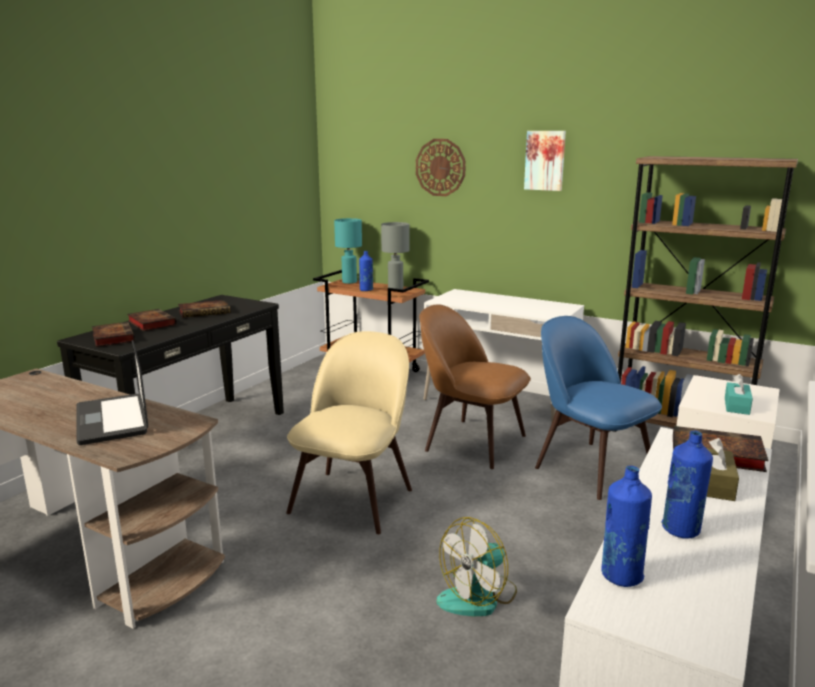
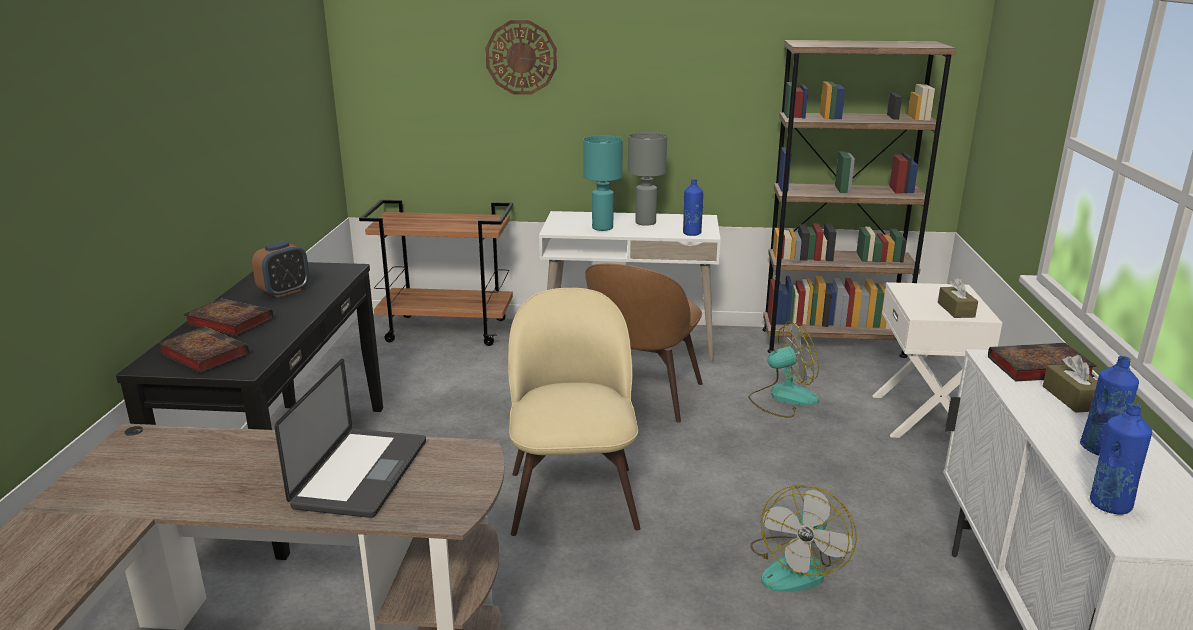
camera: 25 degrees left, 5 degrees up
laptop [76,340,148,445] -> laptop turned 120 degrees counterclockwise [274,359,426,518]
book [178,300,230,317] -> alarm clock [252,241,309,298]
turquoise table lamp [334,218,362,284] -> turquoise table lamp moved to [583,136,623,231]
blue bottle [359,251,373,291] -> blue bottle moved to [683,179,703,236]
grey table lamp [381,222,410,289] -> grey table lamp moved to [628,132,667,226]
brown chair [419,304,531,469] -> brown chair turned 75 degrees counterclockwise [585,264,703,422]
picture [524,131,566,191] -> none
blue chair [535,316,662,500] -> fan [748,321,819,418]
turquoise tissue box [725,374,753,415] -> brown tissue box [938,278,978,318]

